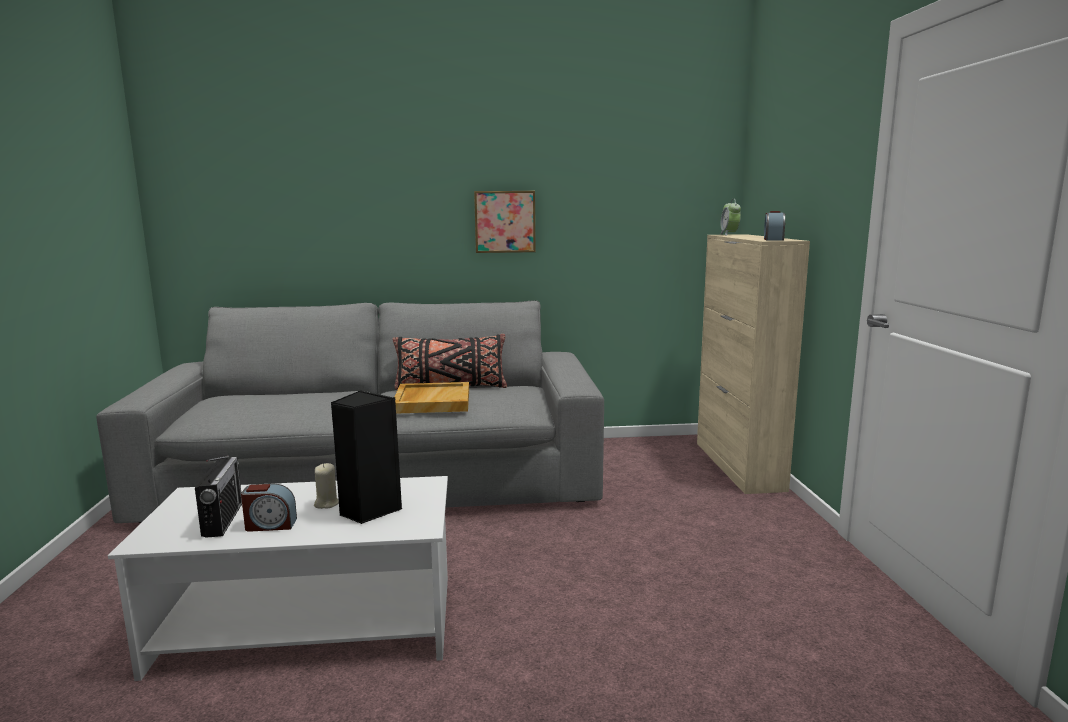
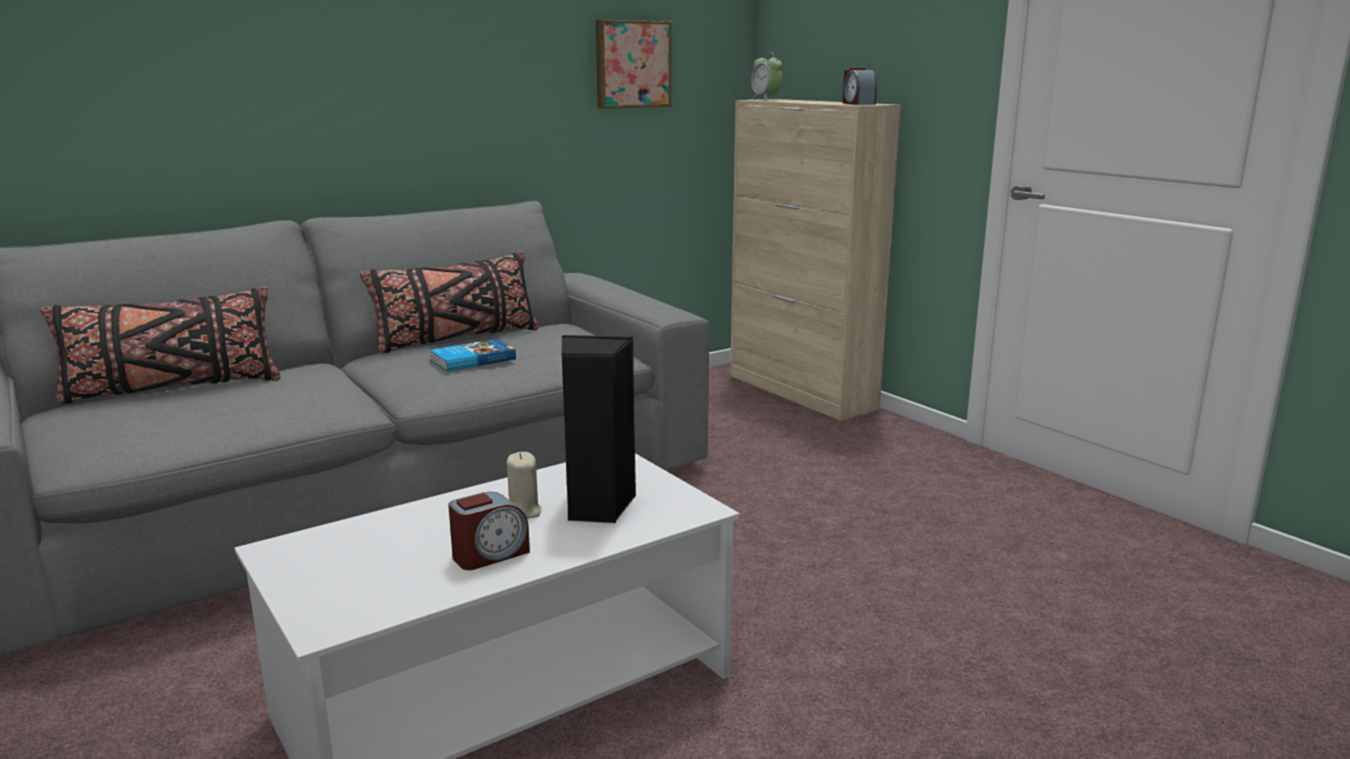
camera: 30 degrees left, 5 degrees up
radio [195,456,242,538] -> none
beige tray [395,382,469,414] -> book [429,339,516,372]
picture [474,191,536,253] -> picture moved to [596,20,671,109]
none -> black pillow [41,286,281,404]

